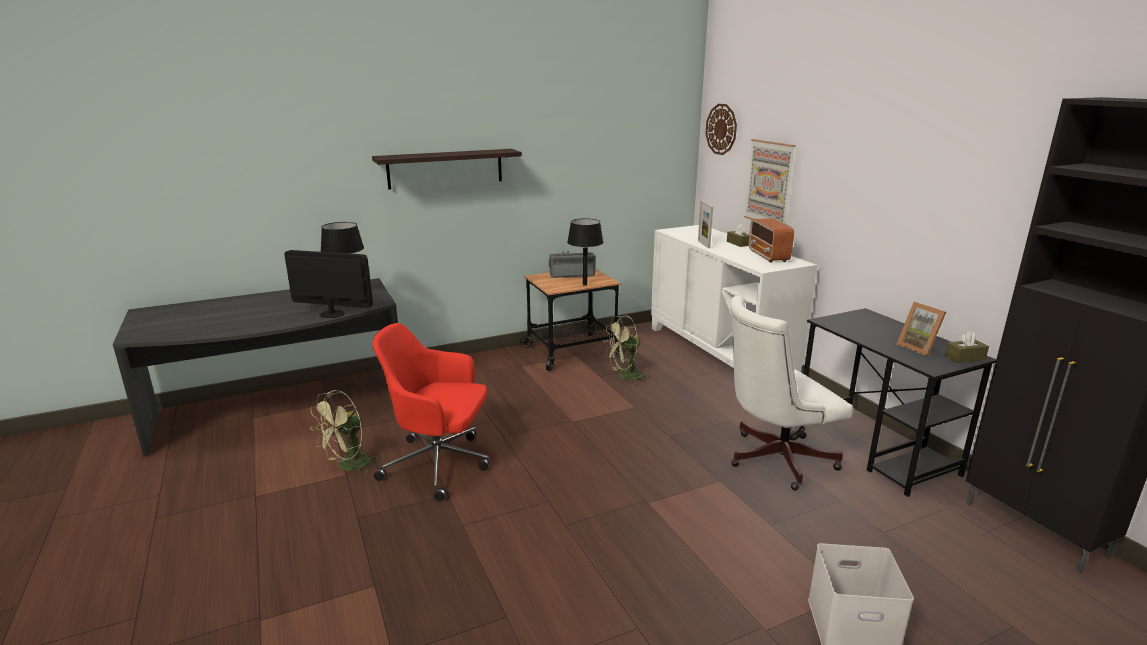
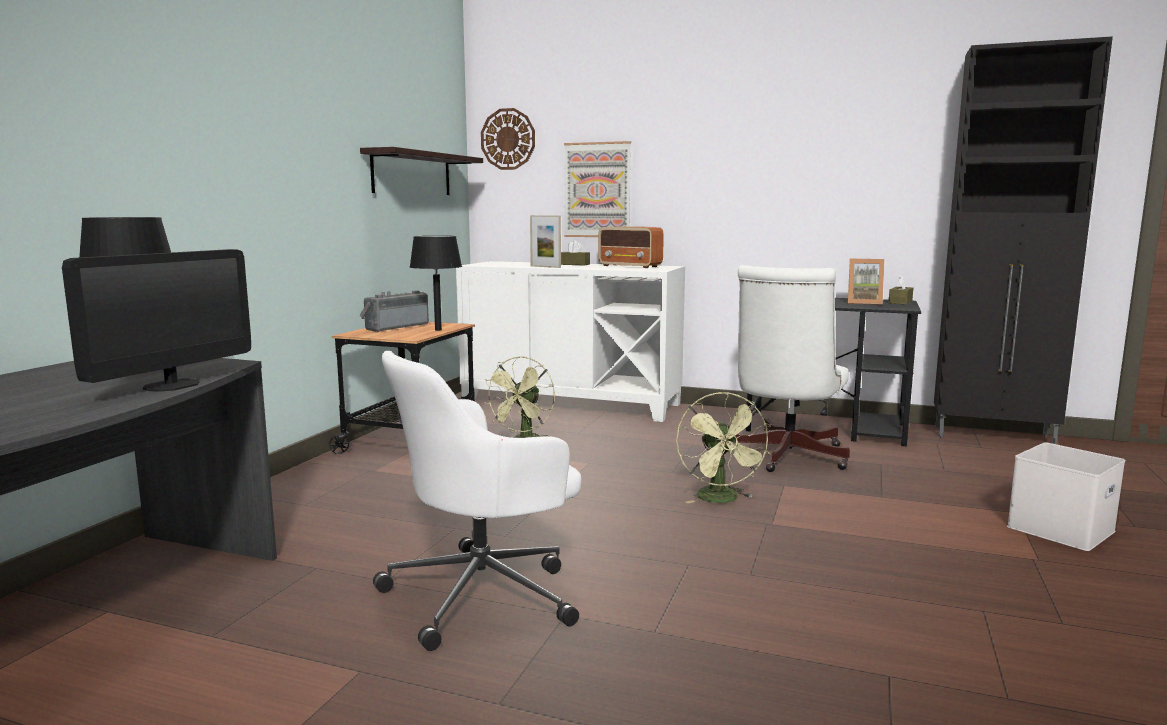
camera: 45 degrees left, 10 degrees down
monitor [284,250,373,318] -> monitor turned 150 degrees clockwise [62,249,251,392]
green fan [310,390,381,473] -> green fan moved to [676,392,771,503]
shelf [372,149,522,190] -> shelf moved to [360,147,483,195]
red office chair [372,323,489,501] -> white office chair [373,351,582,651]

